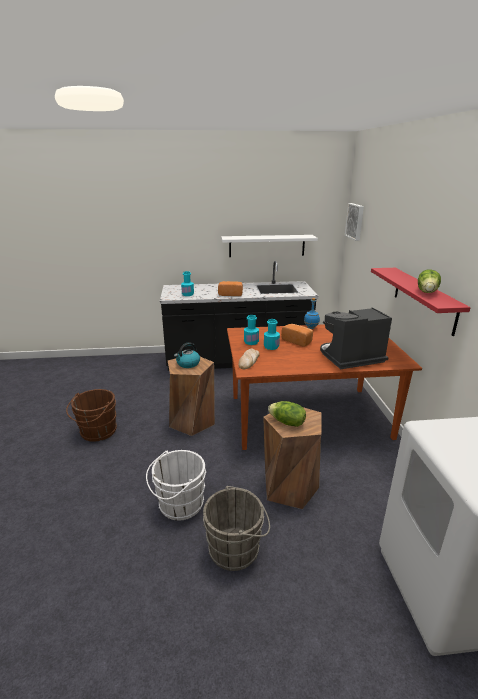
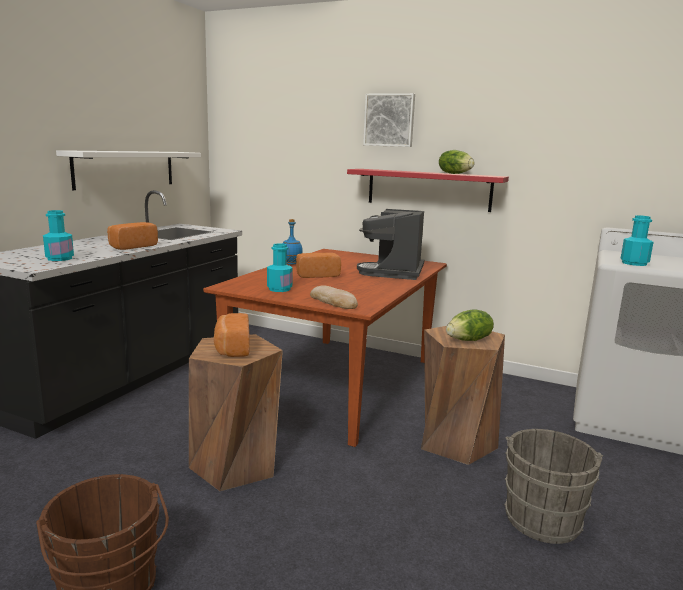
camera: 60 degrees left, 10 degrees down
white bucket [146,450,206,521] -> none
kettle [174,342,200,368] -> bread [214,313,250,357]
turquoise bottle [264,319,280,350] -> turquoise bottle moved to [620,215,654,266]
picture [345,203,364,241] -> picture moved to [363,93,415,147]

